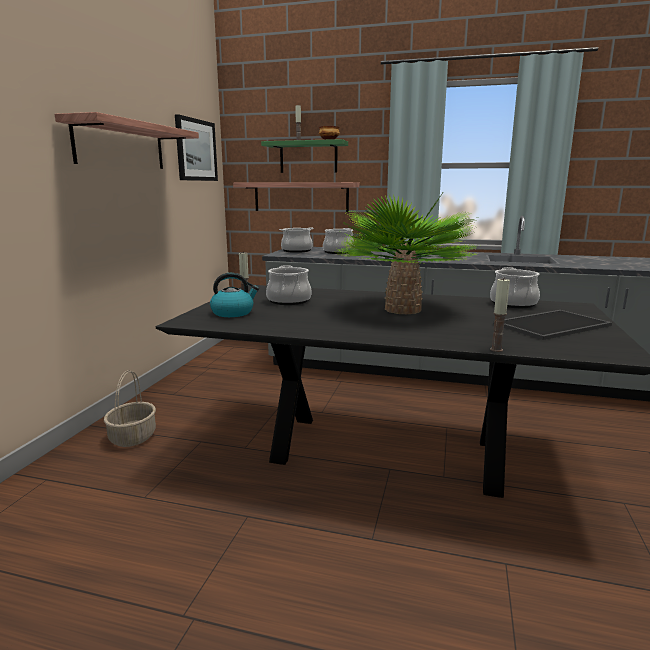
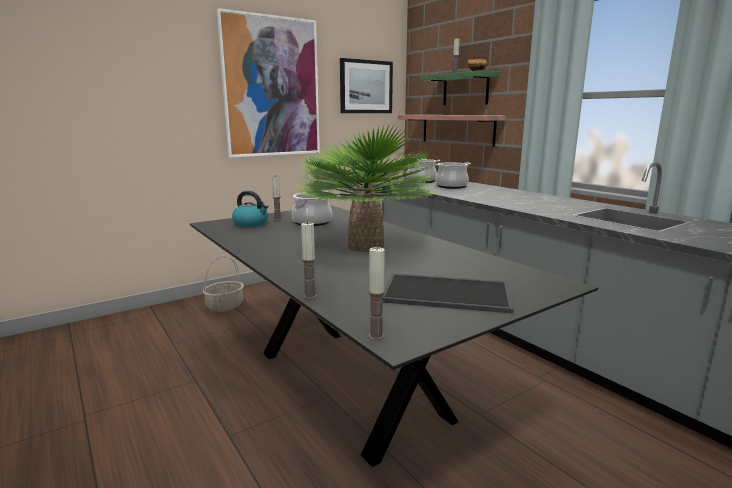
camera: 40 degrees right, 0 degrees up
shelf [55,112,199,169] -> picture [216,8,320,157]
cooking pot [490,267,540,308] -> none
none -> candle [368,246,385,340]

